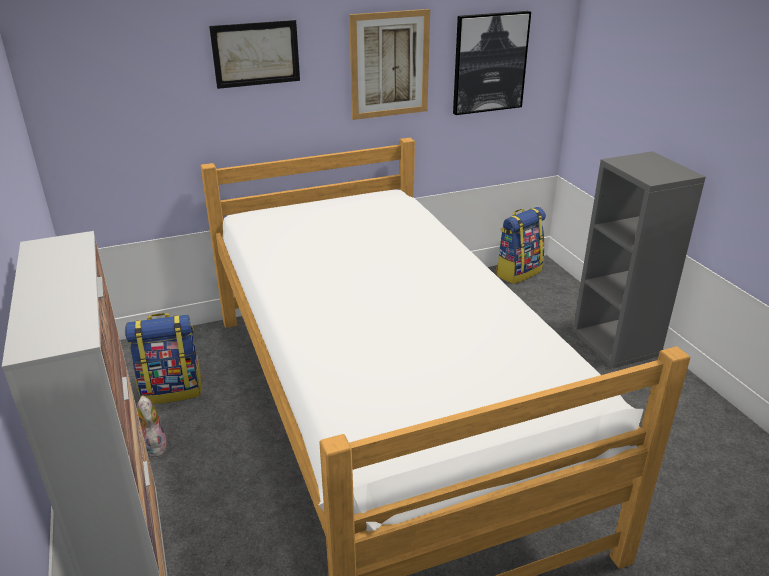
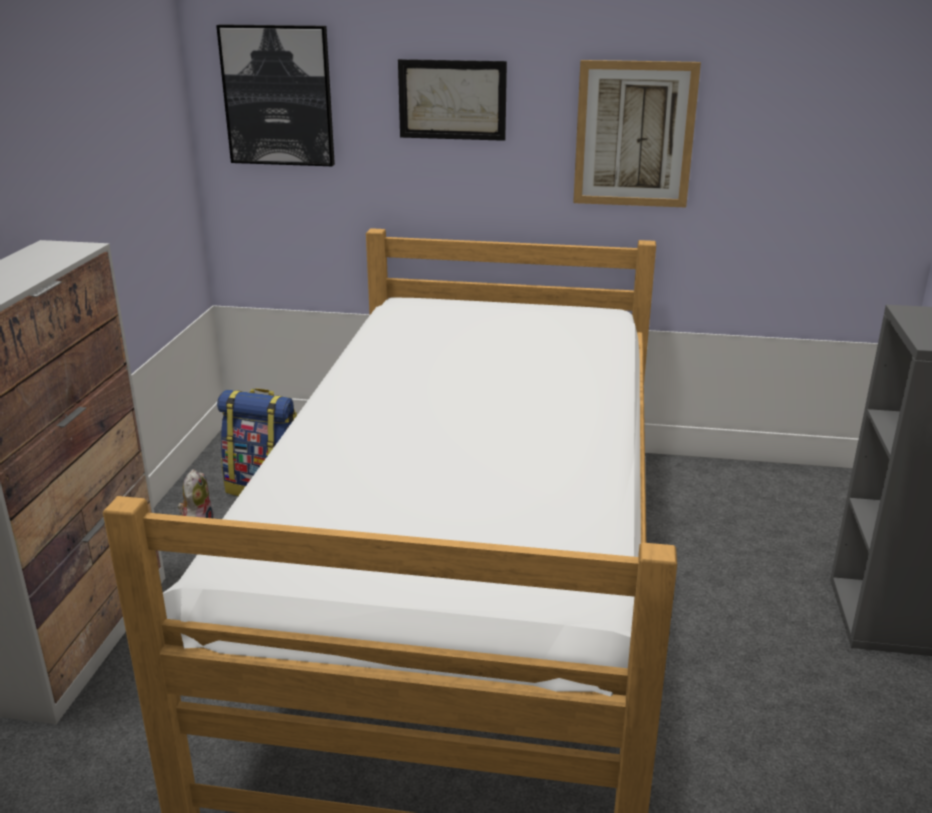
camera: 30 degrees right, 5 degrees down
picture [453,11,531,115] -> picture moved to [216,24,335,166]
backpack [496,207,546,284] -> none

